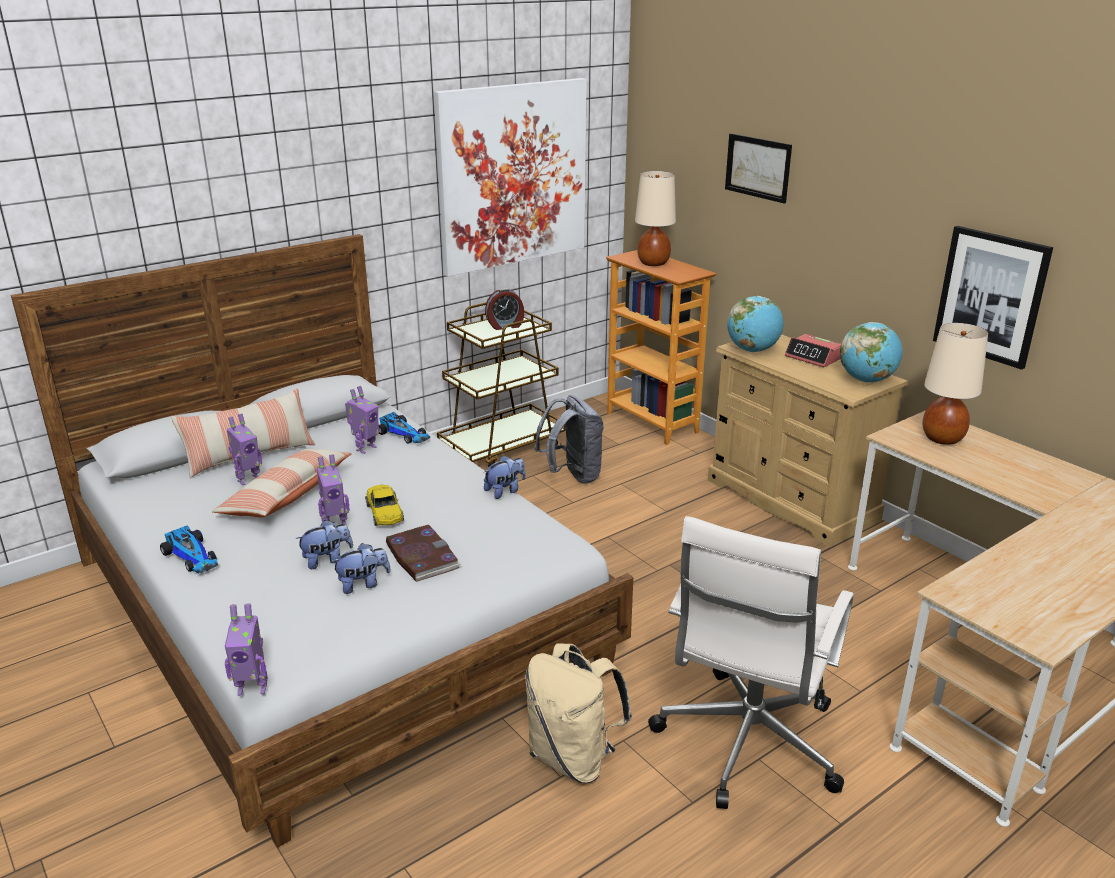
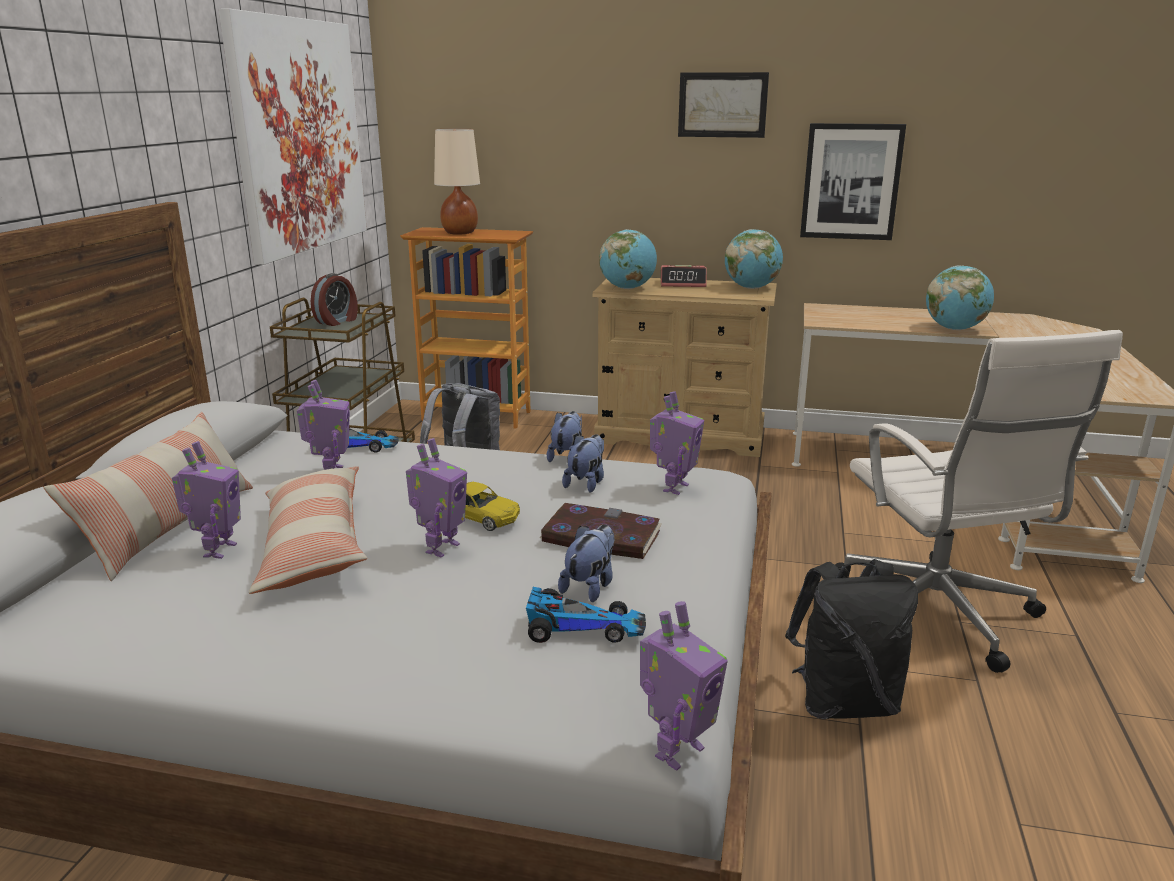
camera: 40 degrees left, 5 degrees down
toy car [160,525,218,573] -> toy car moved to [526,587,646,643]
plush toy [295,520,353,569] -> plush toy moved to [562,434,604,493]
beige backpack [525,644,632,783] -> black backpack [785,559,918,719]
picture [725,133,792,204] -> picture moved to [678,72,769,138]
beige table lamp [923,323,988,445] -> none
none -> toy robot [650,391,704,495]
none -> globe [926,265,994,330]

